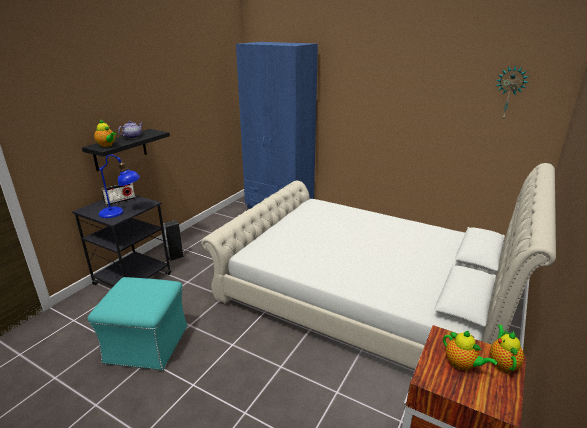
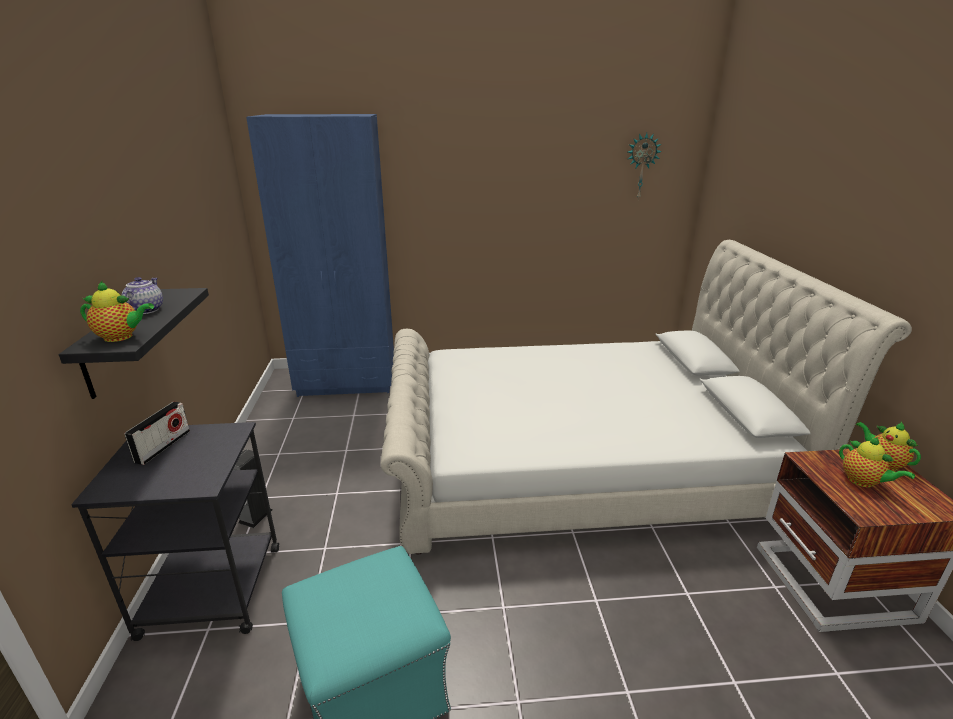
camera: 35 degrees left, 0 degrees up
blue table lamp [99,155,140,218] -> none
teapot [443,331,497,371] -> teapot turned 45 degrees clockwise [839,437,915,488]

